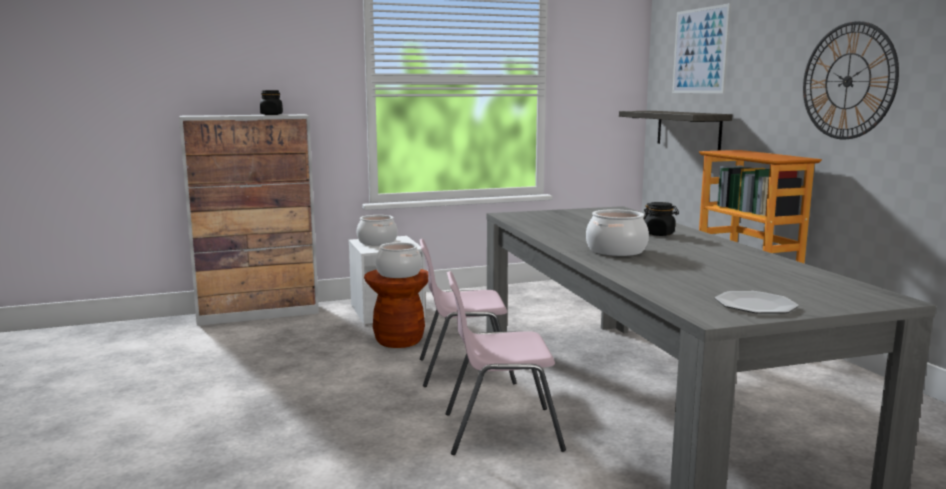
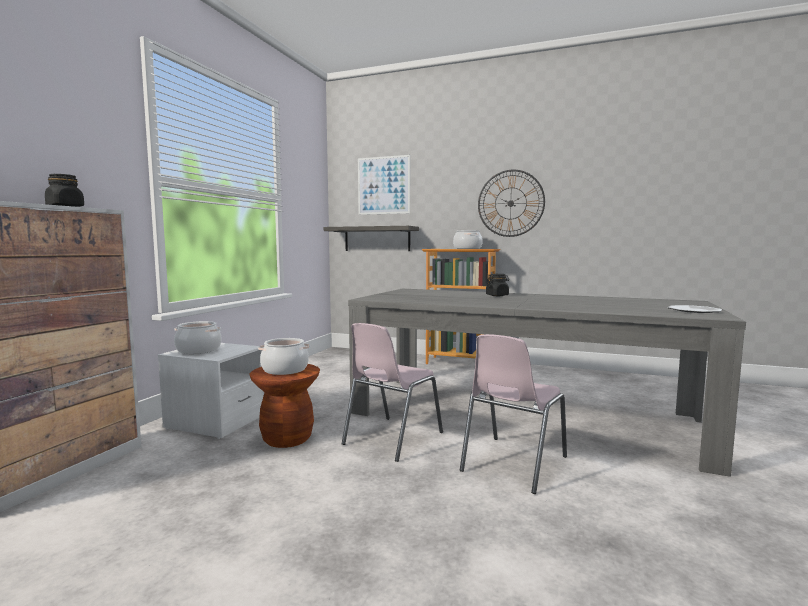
camera: 50 degrees left, 5 degrees down
cooking pot [586,209,649,256] -> cooking pot moved to [453,230,483,249]

